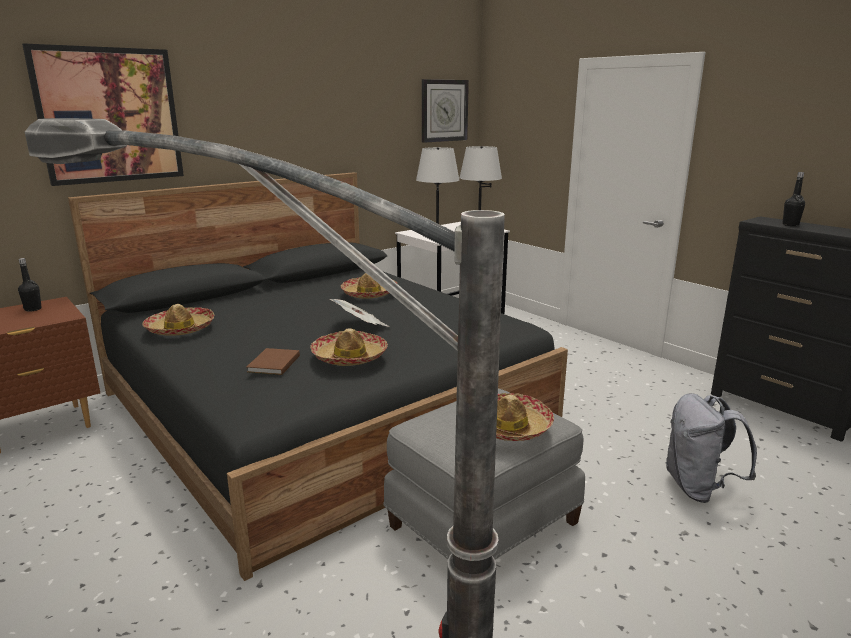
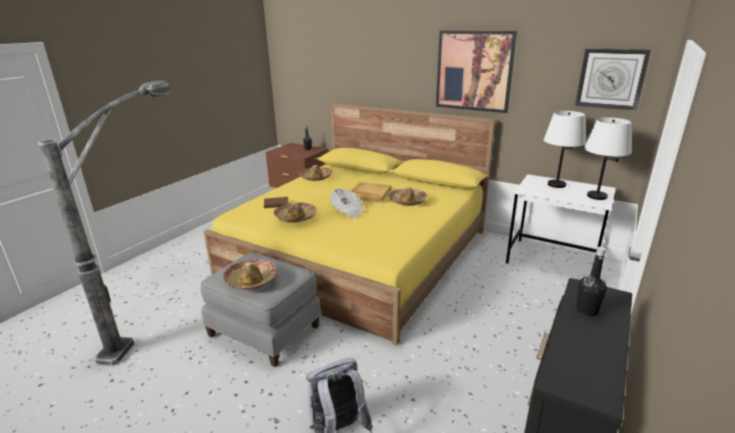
camera: 70 degrees right, 5 degrees up
picture [22,43,184,186] -> picture moved to [436,30,517,113]
black bed [68,172,568,581] -> yellow bed [203,103,495,346]
none -> beige tray [351,182,391,203]

